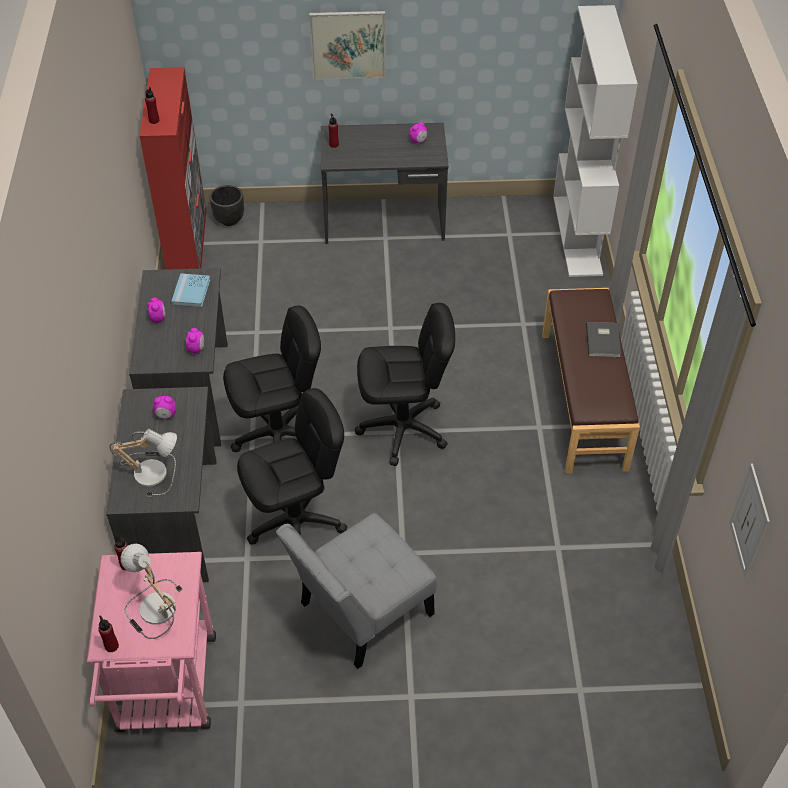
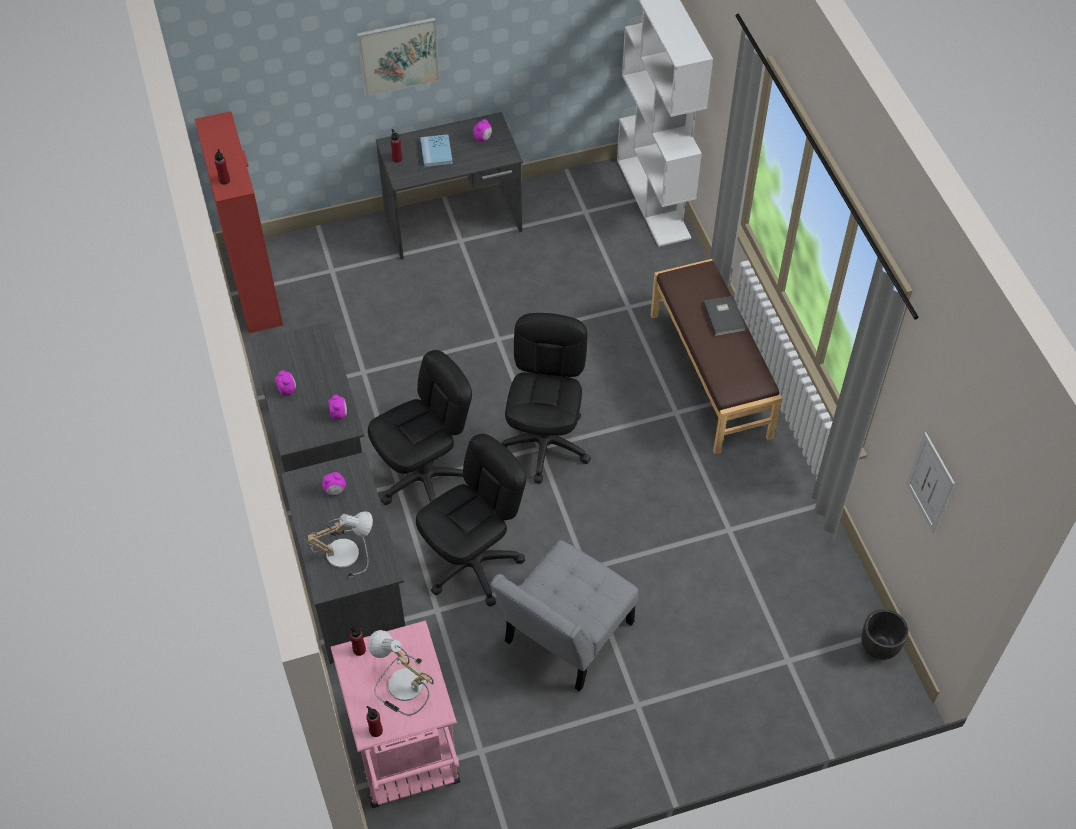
camera: 15 degrees left, 5 degrees up
blue book [171,273,210,307] -> blue book moved to [420,134,453,167]
black planter [210,185,244,226] -> black planter moved to [861,609,908,660]
black office chair [355,303,455,466] -> black office chair turned 60 degrees counterclockwise [501,313,591,484]

